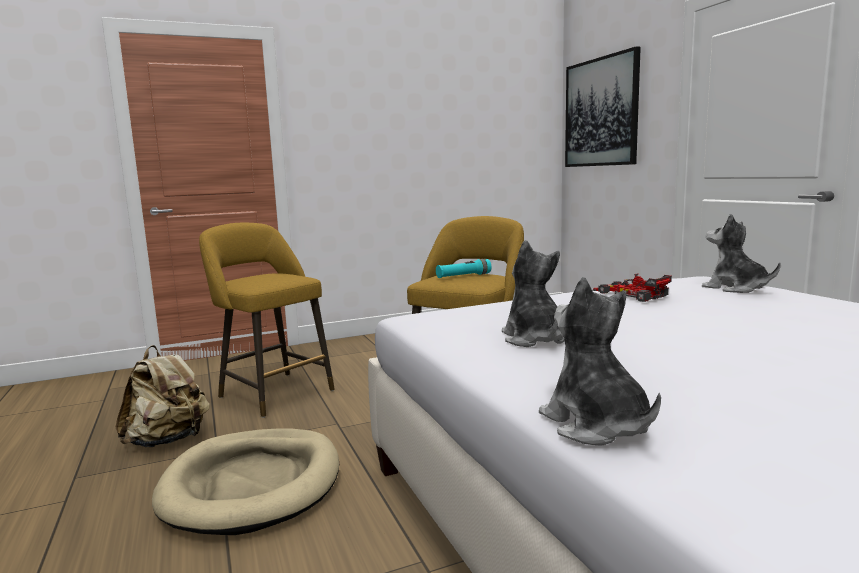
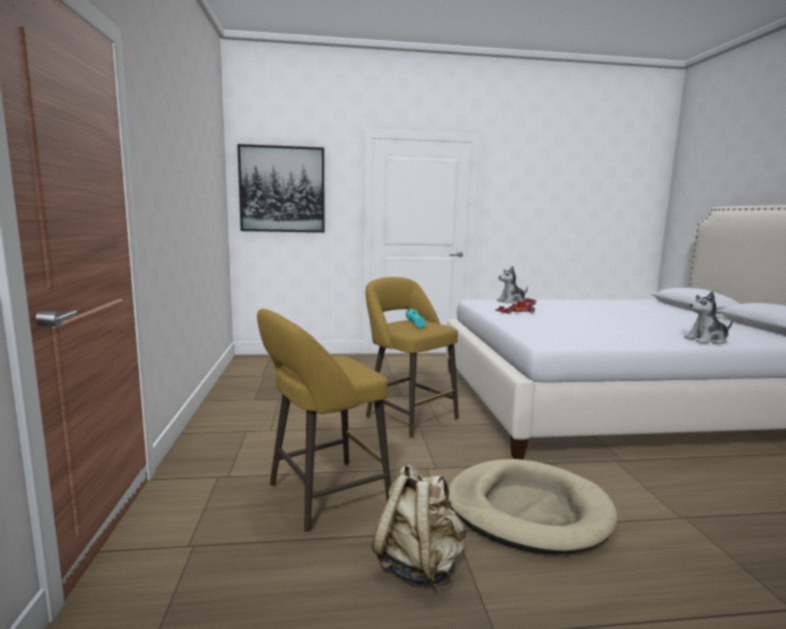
camera: 75 degrees left, 0 degrees up
plush toy [502,240,565,347] -> none

